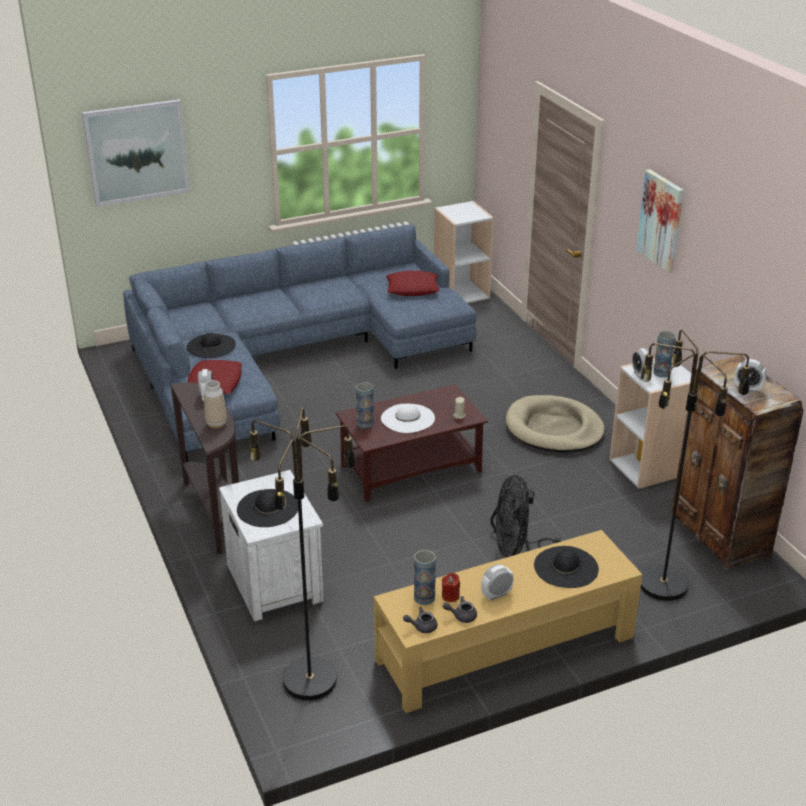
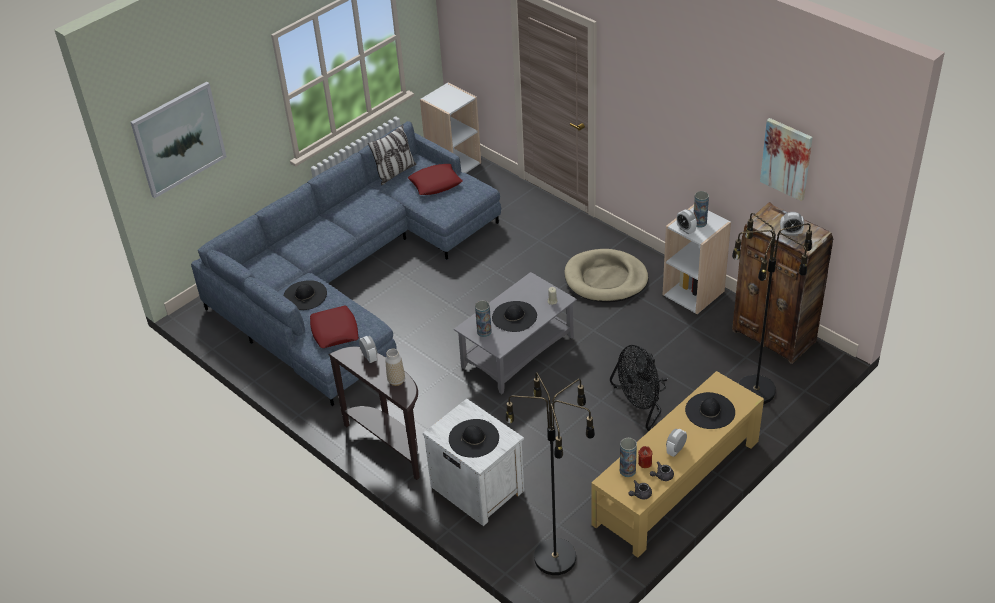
camera: 20 degrees left, 10 degrees up
brown coffee table [336,384,488,502] -> grey coffee table [454,272,577,394]
white hat [381,404,435,433] -> black hat [492,301,537,332]
picture [636,169,684,273] -> picture moved to [760,118,813,201]
none -> pillow [368,124,416,185]

